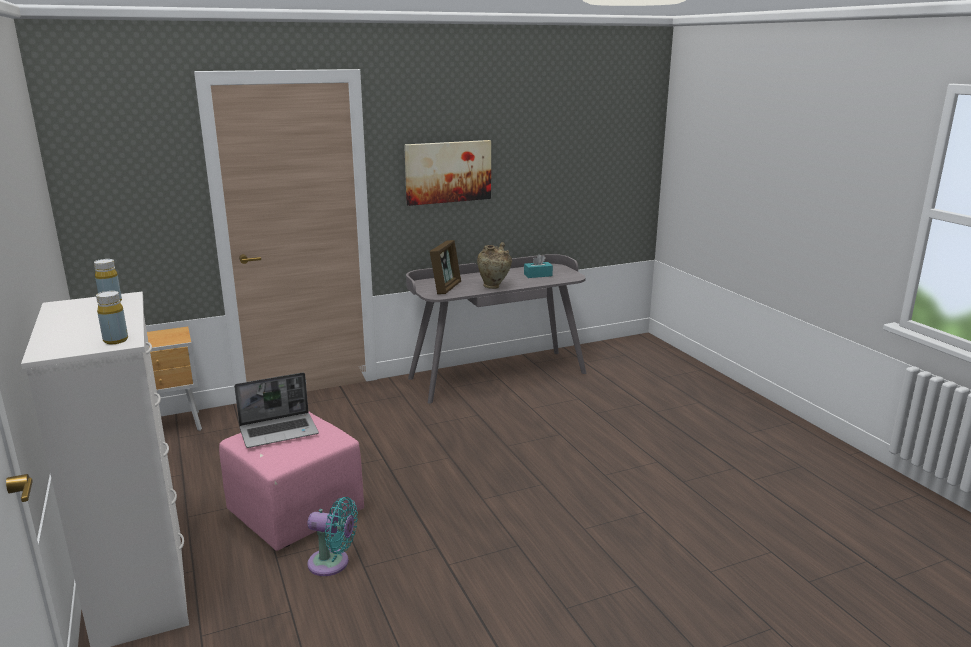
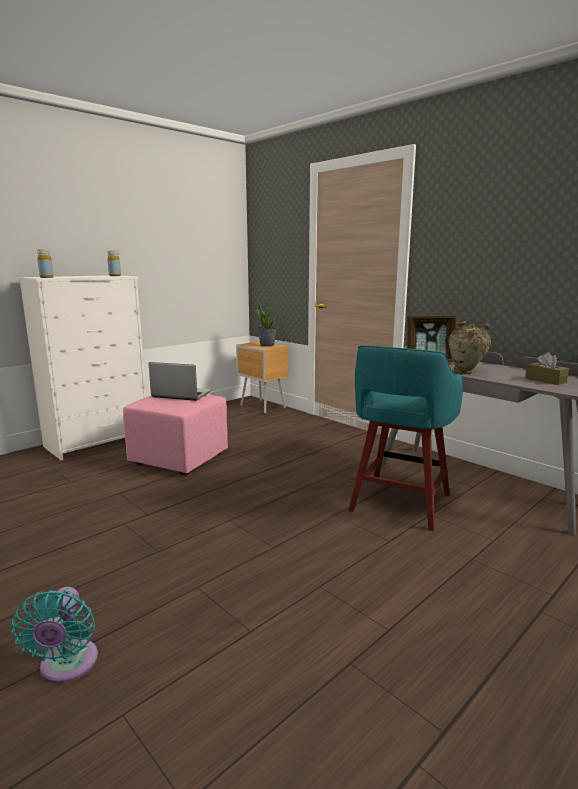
camera: 70 degrees right, 5 degrees down
laptop [234,372,319,448] -> laptop turned 150 degrees clockwise [149,362,211,401]
turquoise fan [307,497,358,576] -> turquoise fan moved to [11,587,98,684]
picture [404,140,491,206] -> none
turquoise tissue box [524,254,553,278] -> brown tissue box [525,352,569,385]
none -> potted plant [257,302,277,347]
none -> turquoise stool [349,345,463,531]

